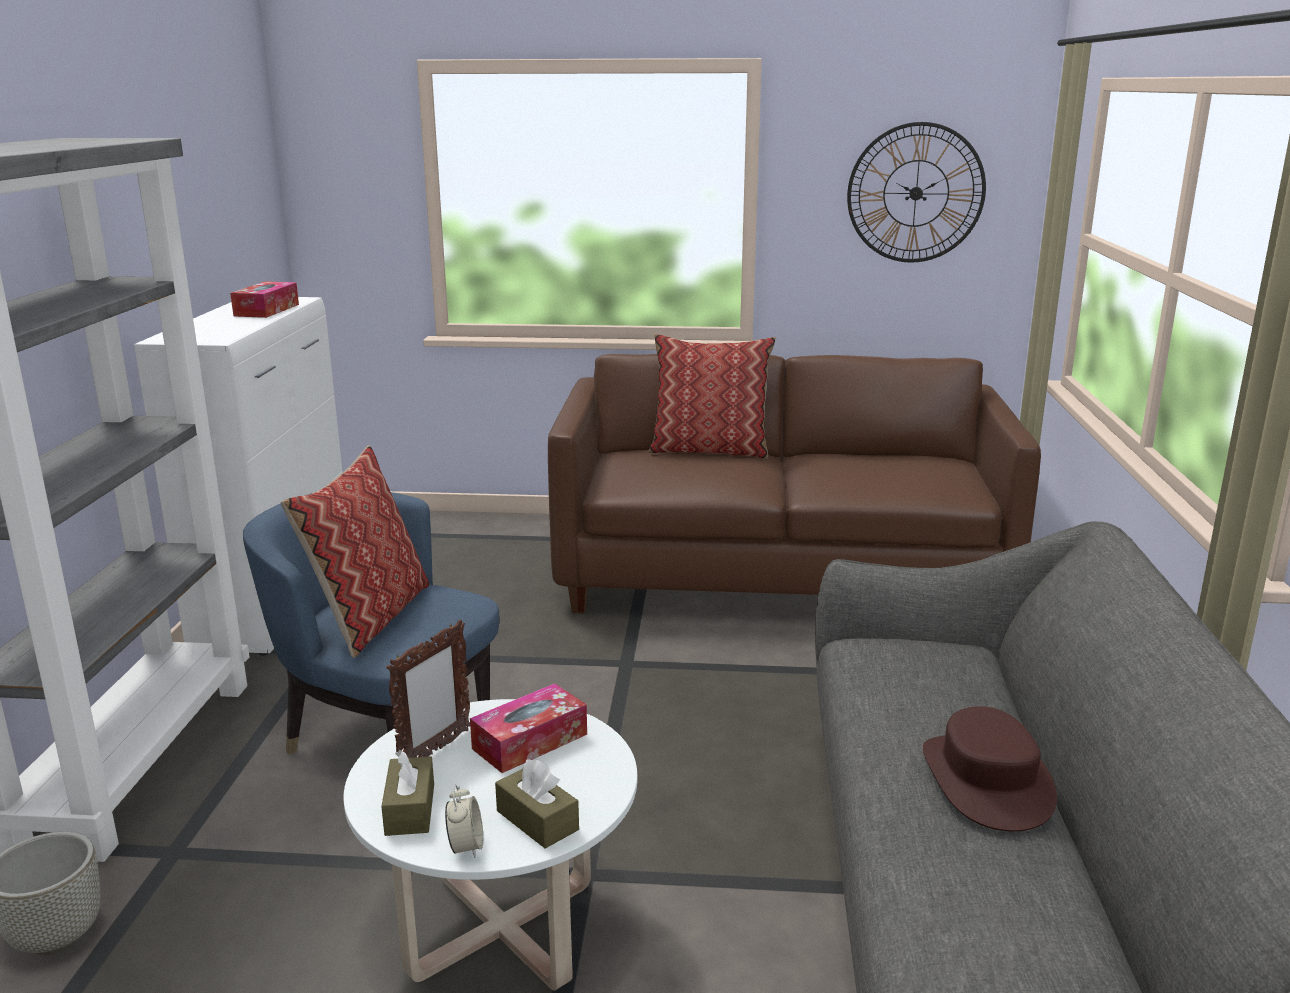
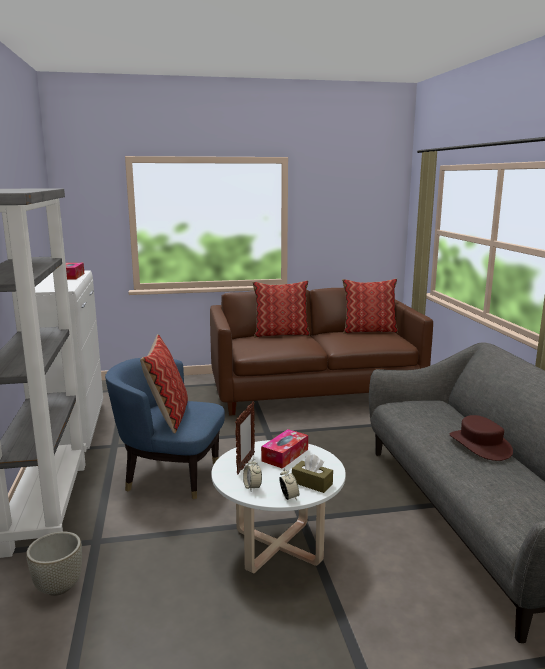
camera: 15 degrees left, 5 degrees down
brown tissue box [381,750,434,836] -> alarm clock [243,459,262,491]
wall clock [847,122,986,263] -> none
none -> pillow [342,278,398,334]

